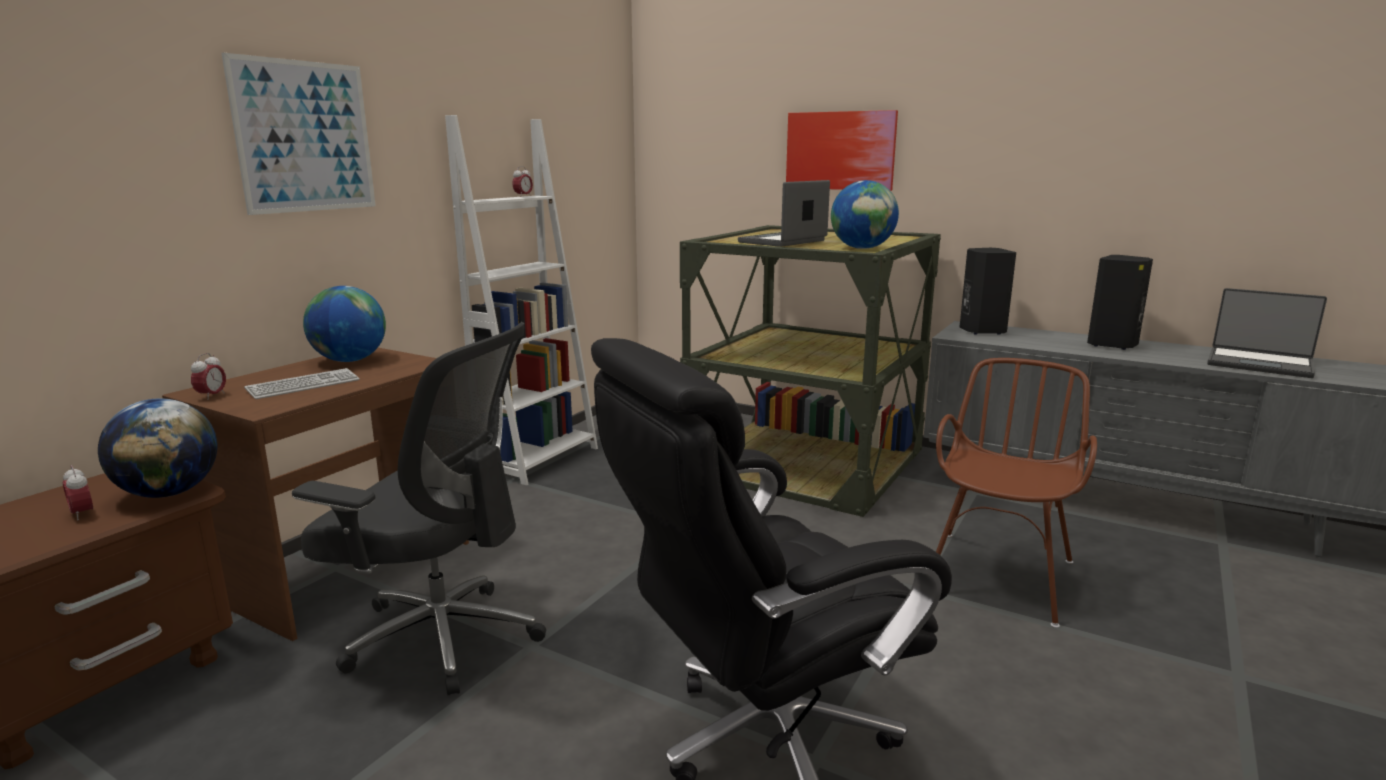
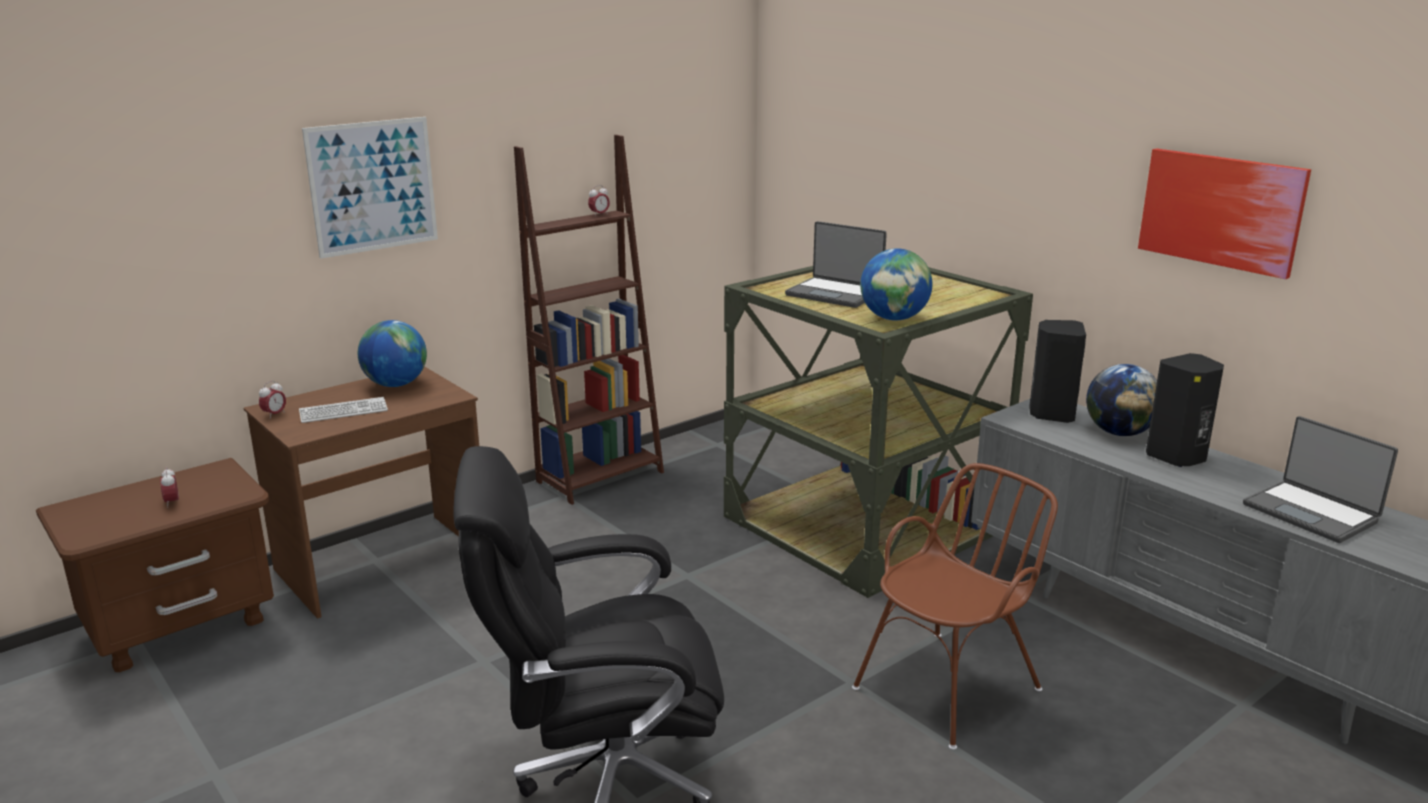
camera: 20 degrees right, 5 degrees up
globe [98,398,217,498] -> globe moved to [1086,364,1157,436]
office chair [292,322,546,695] -> none
white bookcase [445,115,598,486] -> brown bookcase [514,135,664,505]
laptop [738,180,830,247] -> laptop turned 120 degrees counterclockwise [785,221,887,308]
picture [786,110,898,191] -> picture moved to [1138,148,1311,279]

